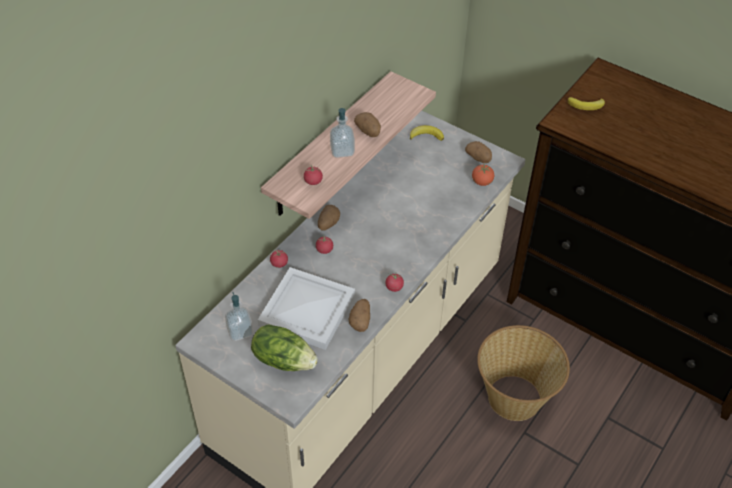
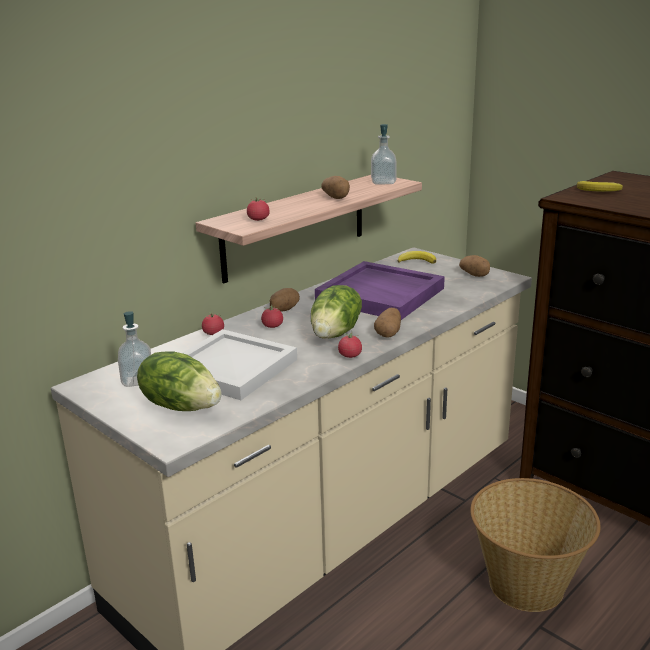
camera: 10 degrees right, 25 degrees down
soap dispenser [330,108,355,158] -> soap dispenser moved to [371,124,397,185]
potato [349,299,370,332] -> potato moved to [374,308,401,338]
tomato [472,165,494,186] -> none
none -> lettuce [311,285,362,339]
none -> purple tray [315,261,445,320]

